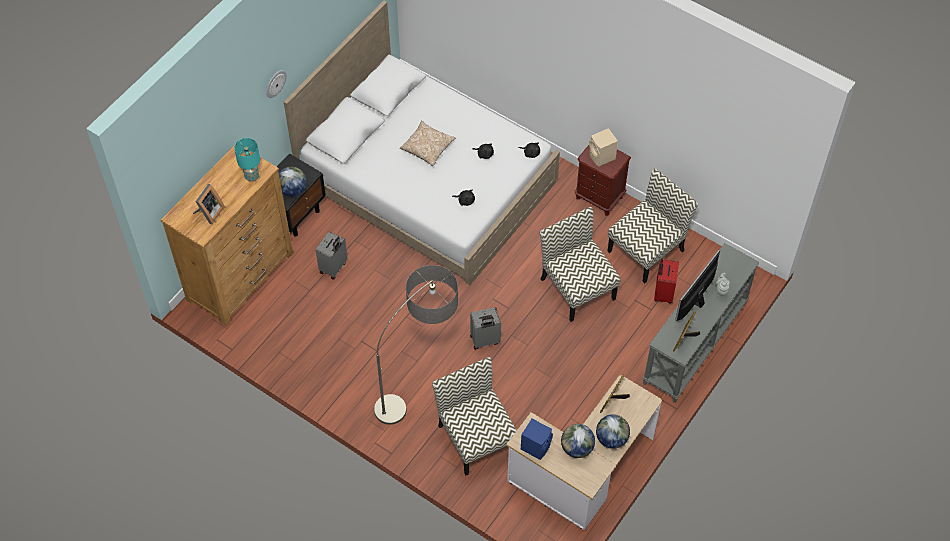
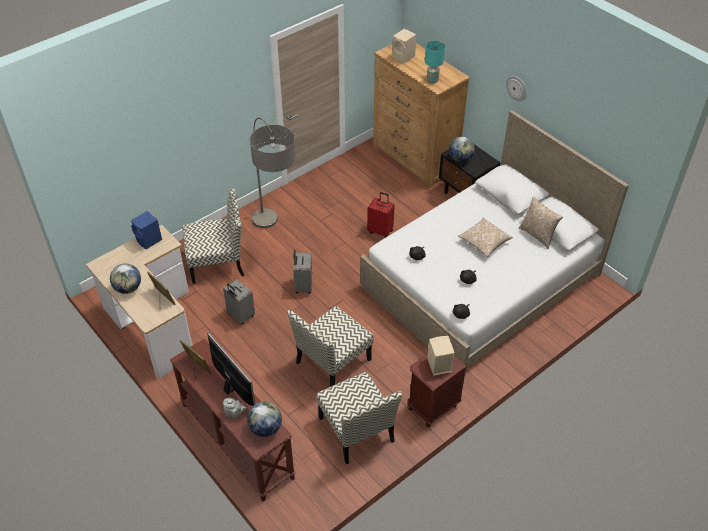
camera: 105 degrees right, 10 degrees down
picture frame [193,184,225,224] -> beige speaker [392,29,416,64]
grey suitcase [316,231,348,280] -> grey suitcase moved to [223,279,255,324]
chair [539,207,621,322] -> chair turned 150 degrees clockwise [287,306,374,387]
globe [561,424,595,458] -> globe moved to [247,402,282,437]
grey console table [643,243,759,403] -> brown console table [170,339,296,502]
red suitcase [654,259,679,304] -> red suitcase moved to [367,192,395,238]
none -> pillow [519,197,563,249]

